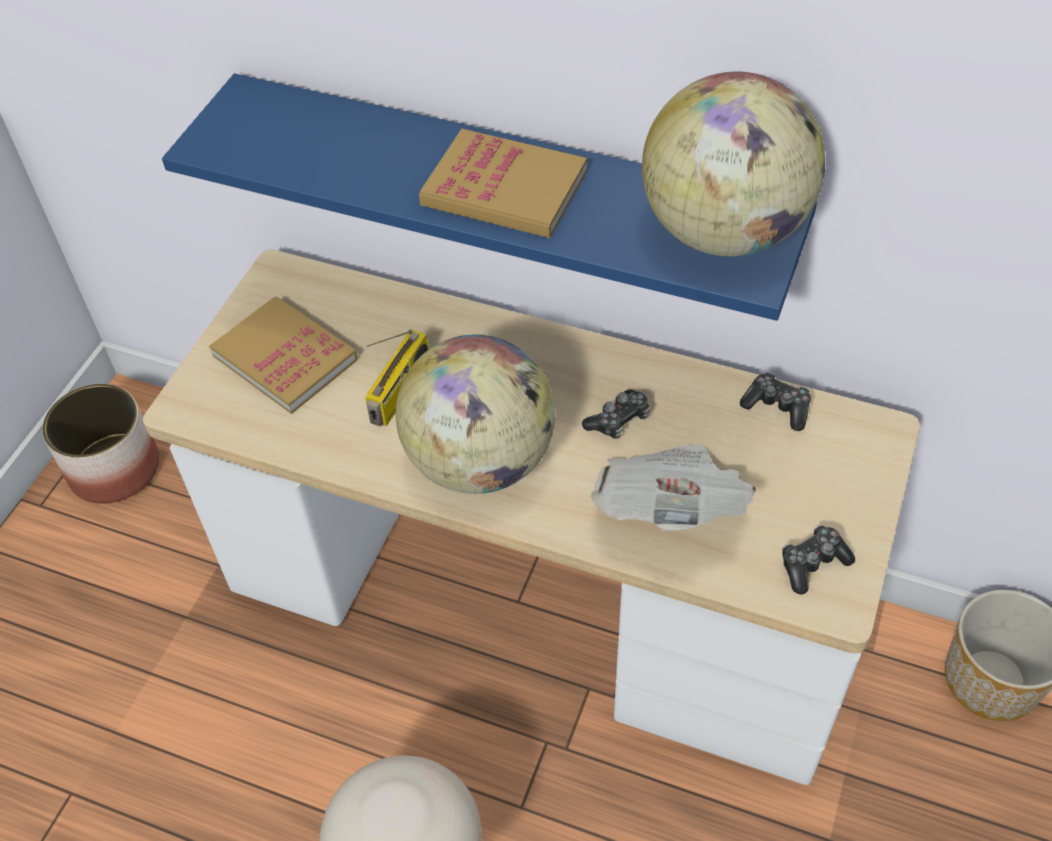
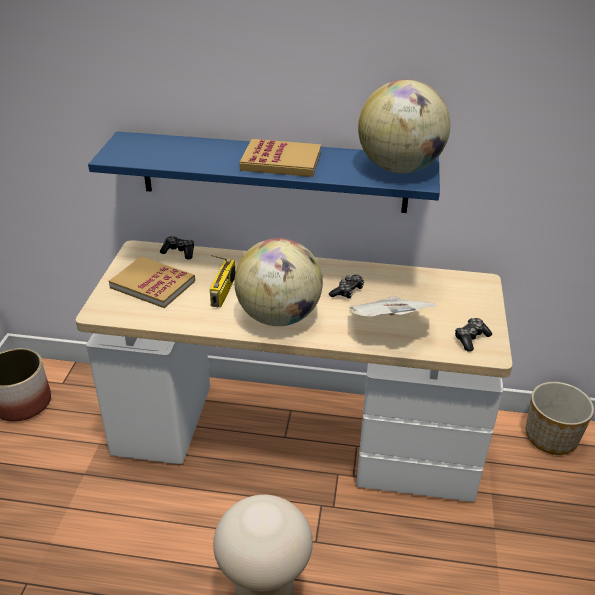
camera: 15 degrees left, 15 degrees down
game controller [740,372,811,431] -> game controller moved to [160,236,194,259]

